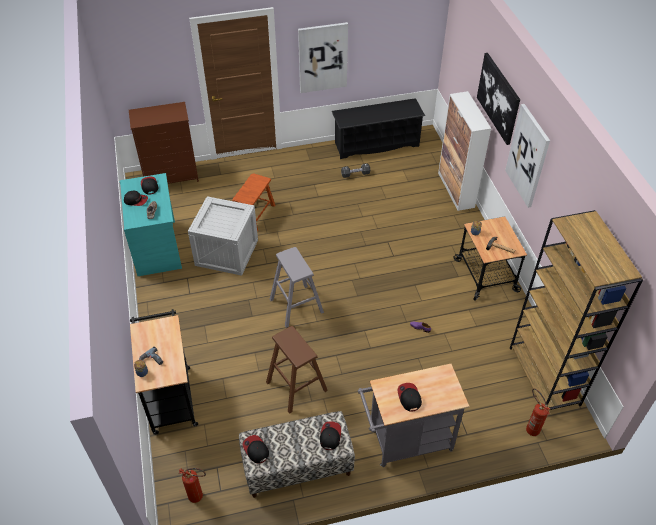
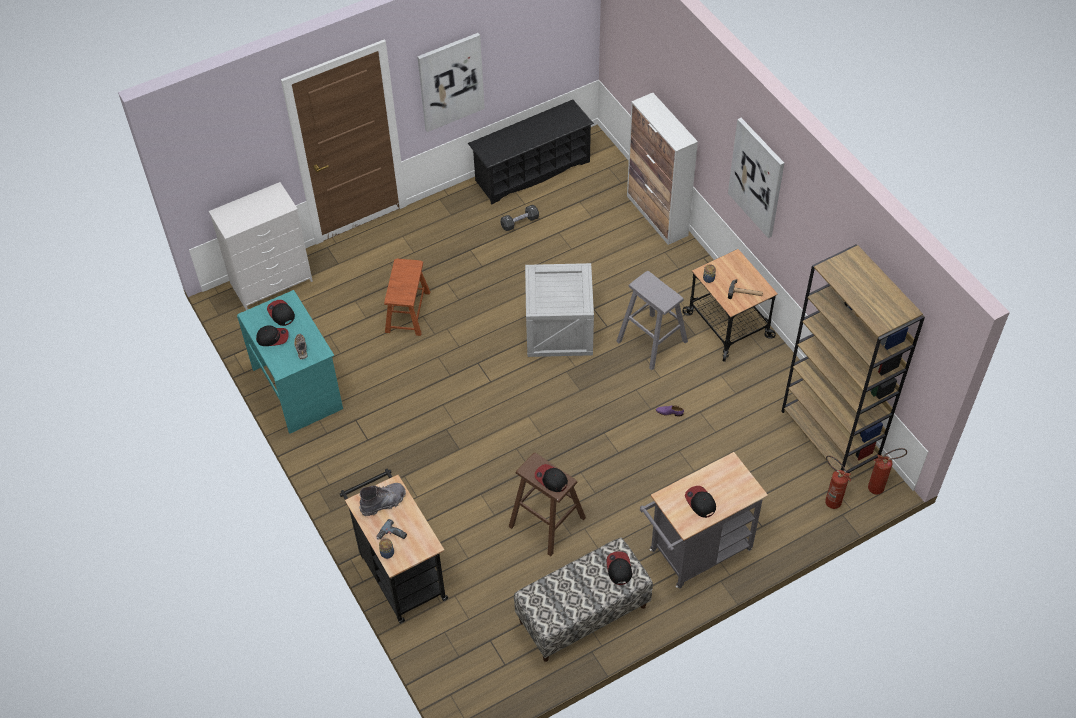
camera: 15 degrees left, 5 degrees up
brown dresser [129,102,199,184] -> white dresser [209,182,313,310]
fire extinguisher [178,468,206,503] -> fire extinguisher moved to [868,448,907,495]
crate [188,196,258,276] -> crate moved to [525,263,594,357]
cap [243,435,269,463] -> cap moved to [535,464,568,492]
grey stool [270,247,324,328] -> grey stool moved to [616,271,688,370]
picture [477,53,520,145] -> none
none -> grey boot [359,483,406,516]

